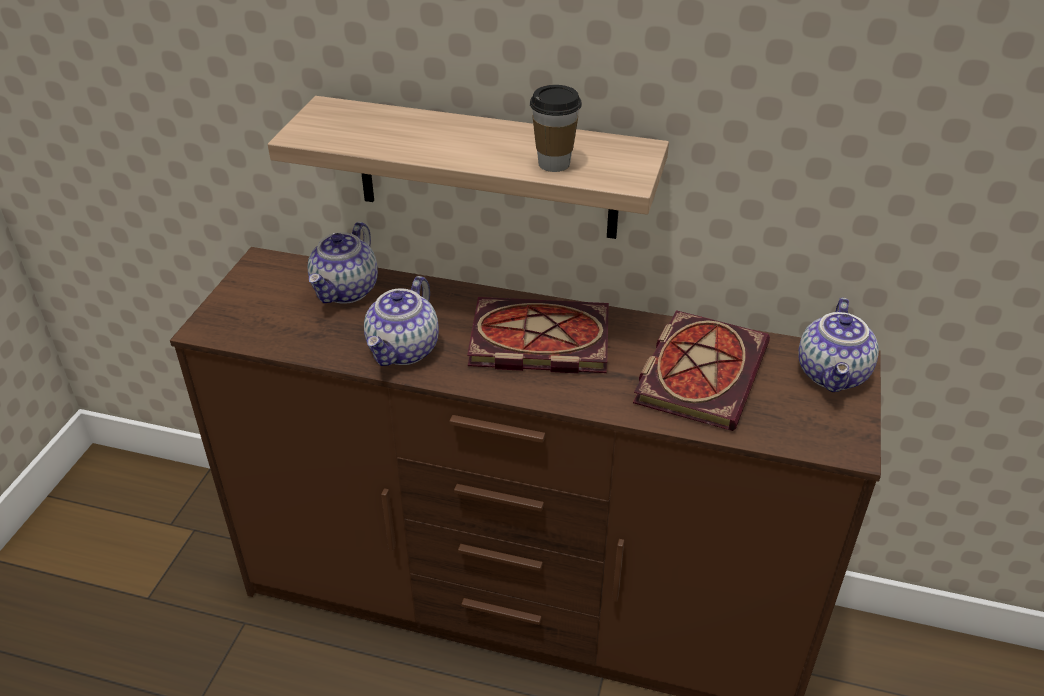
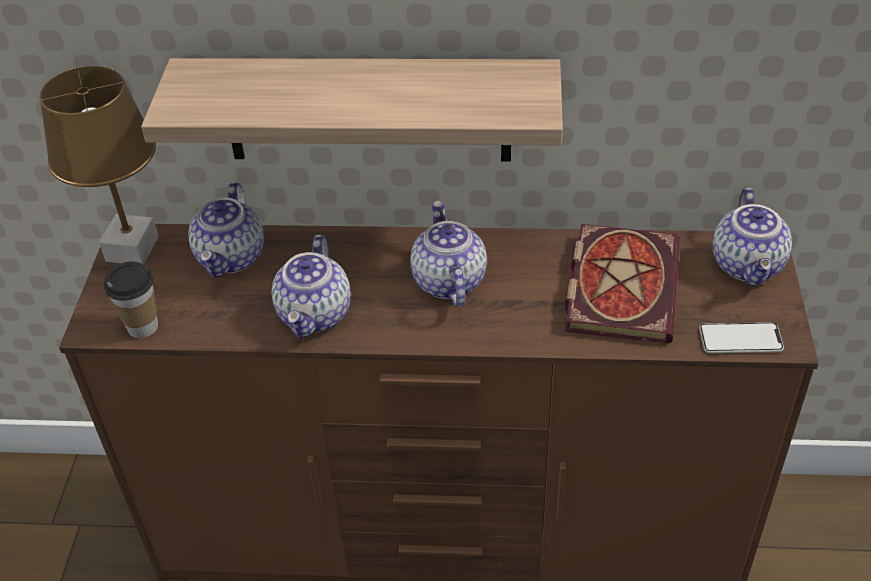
camera: 10 degrees left, 5 degrees up
book [467,297,609,374] -> teapot [410,201,487,307]
cup [530,85,582,172] -> cup moved to [104,262,158,338]
none -> brown table lamp [40,66,159,265]
none -> phone [699,322,784,353]

